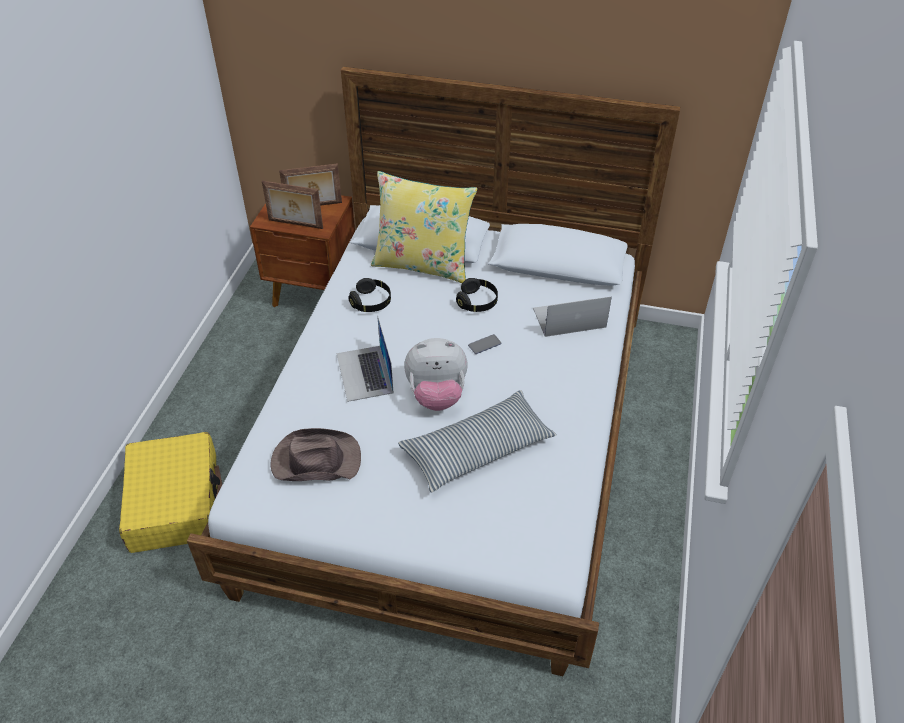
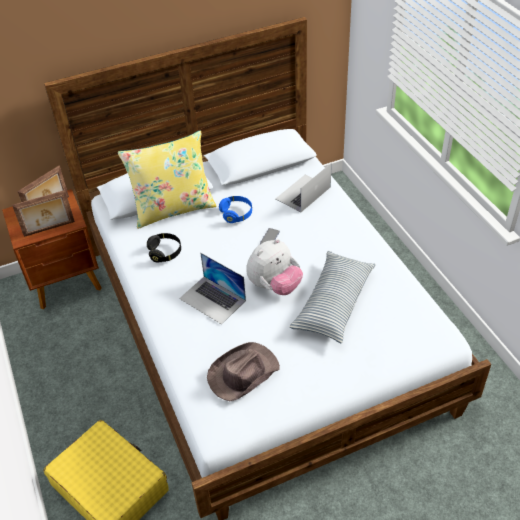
camera: 35 degrees left, 0 degrees up
black headphones [456,278,498,312] -> blue headphones [219,196,252,223]

